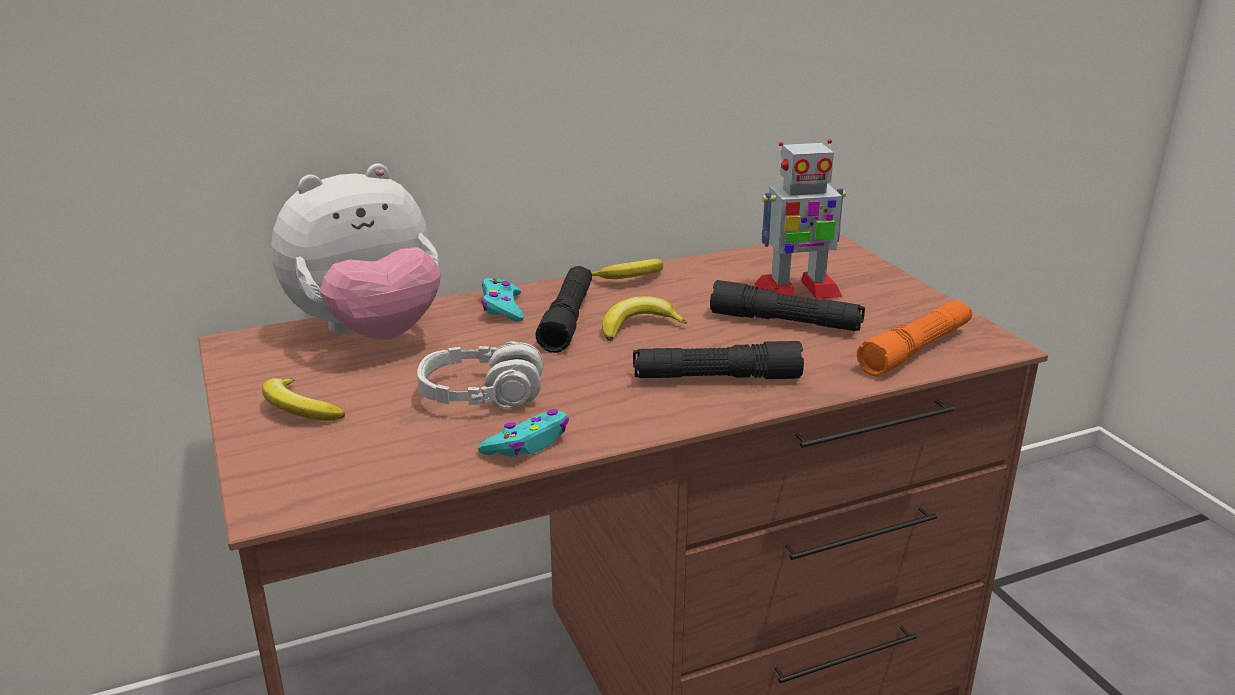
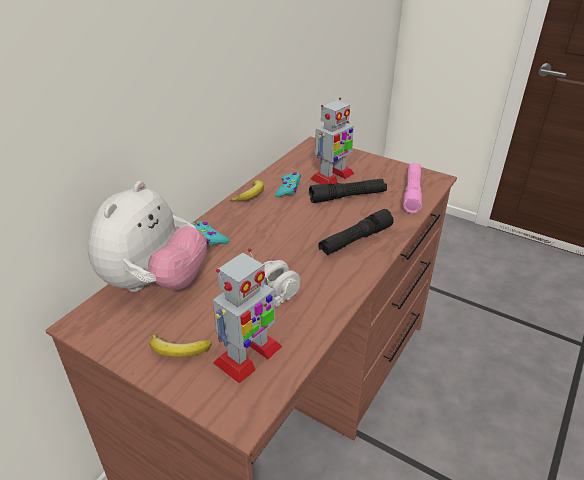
camera: 35 degrees left, 10 degrees up
turquoise game controller [477,409,569,457] -> turquoise game controller moved to [275,172,301,197]
black flashlight [535,266,592,353] -> none
banana [602,296,687,341] -> none
orange flashlight [857,300,972,376] -> pink flashlight [403,163,422,213]
none -> toy robot [213,248,282,383]

